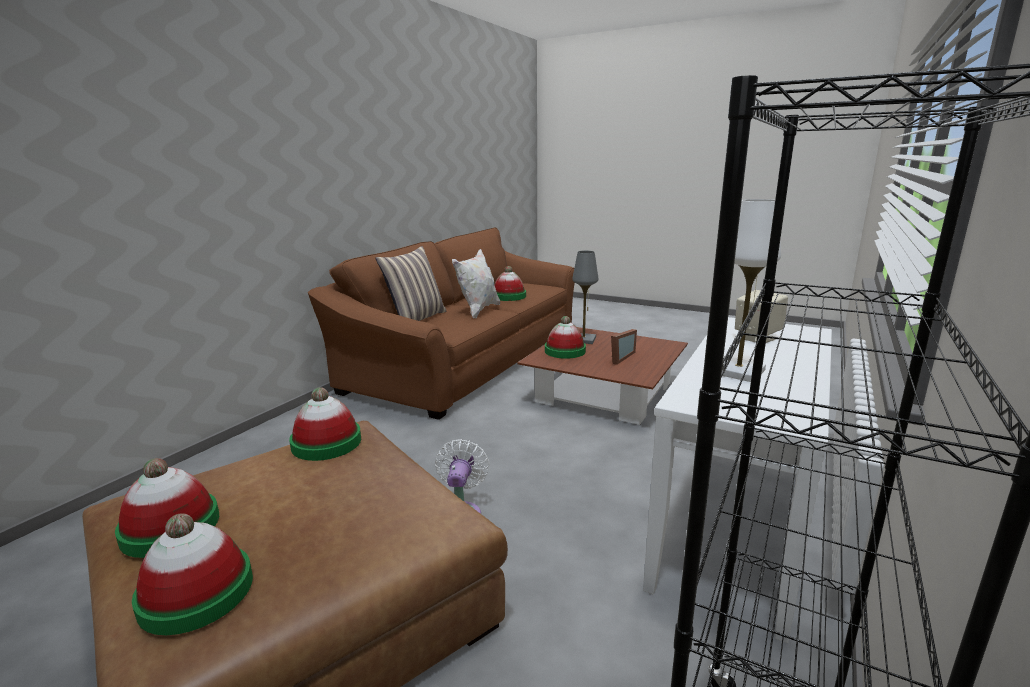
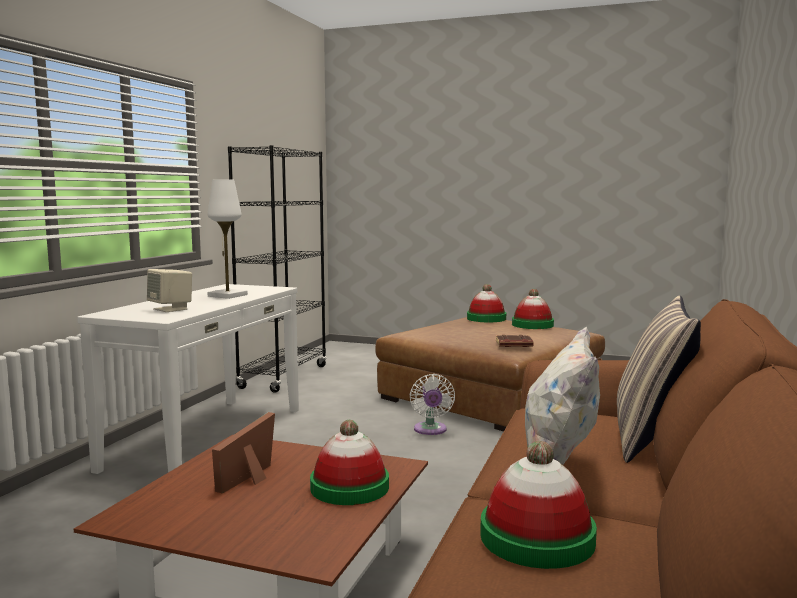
camera: 170 degrees right, 10 degrees down
hat [289,387,361,461] -> brown book [496,335,533,347]
grey table lamp [572,251,598,344] -> none

